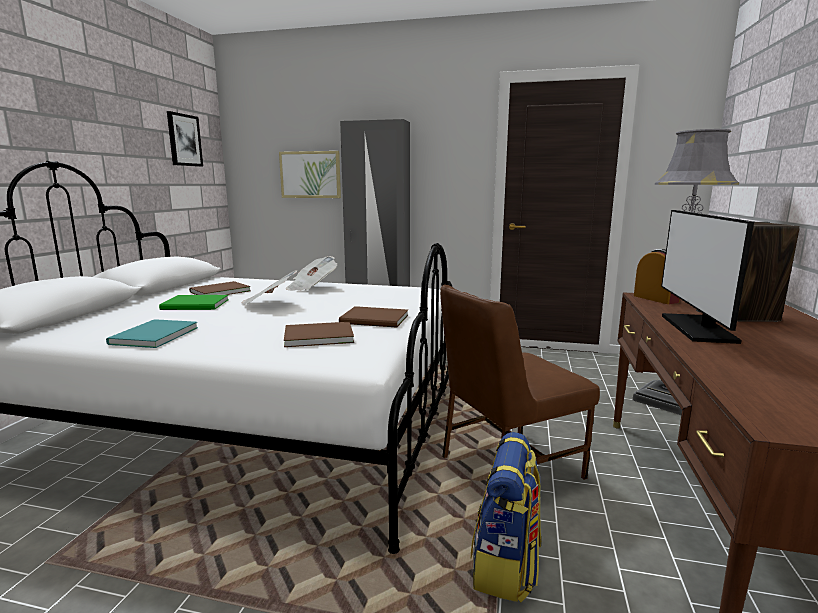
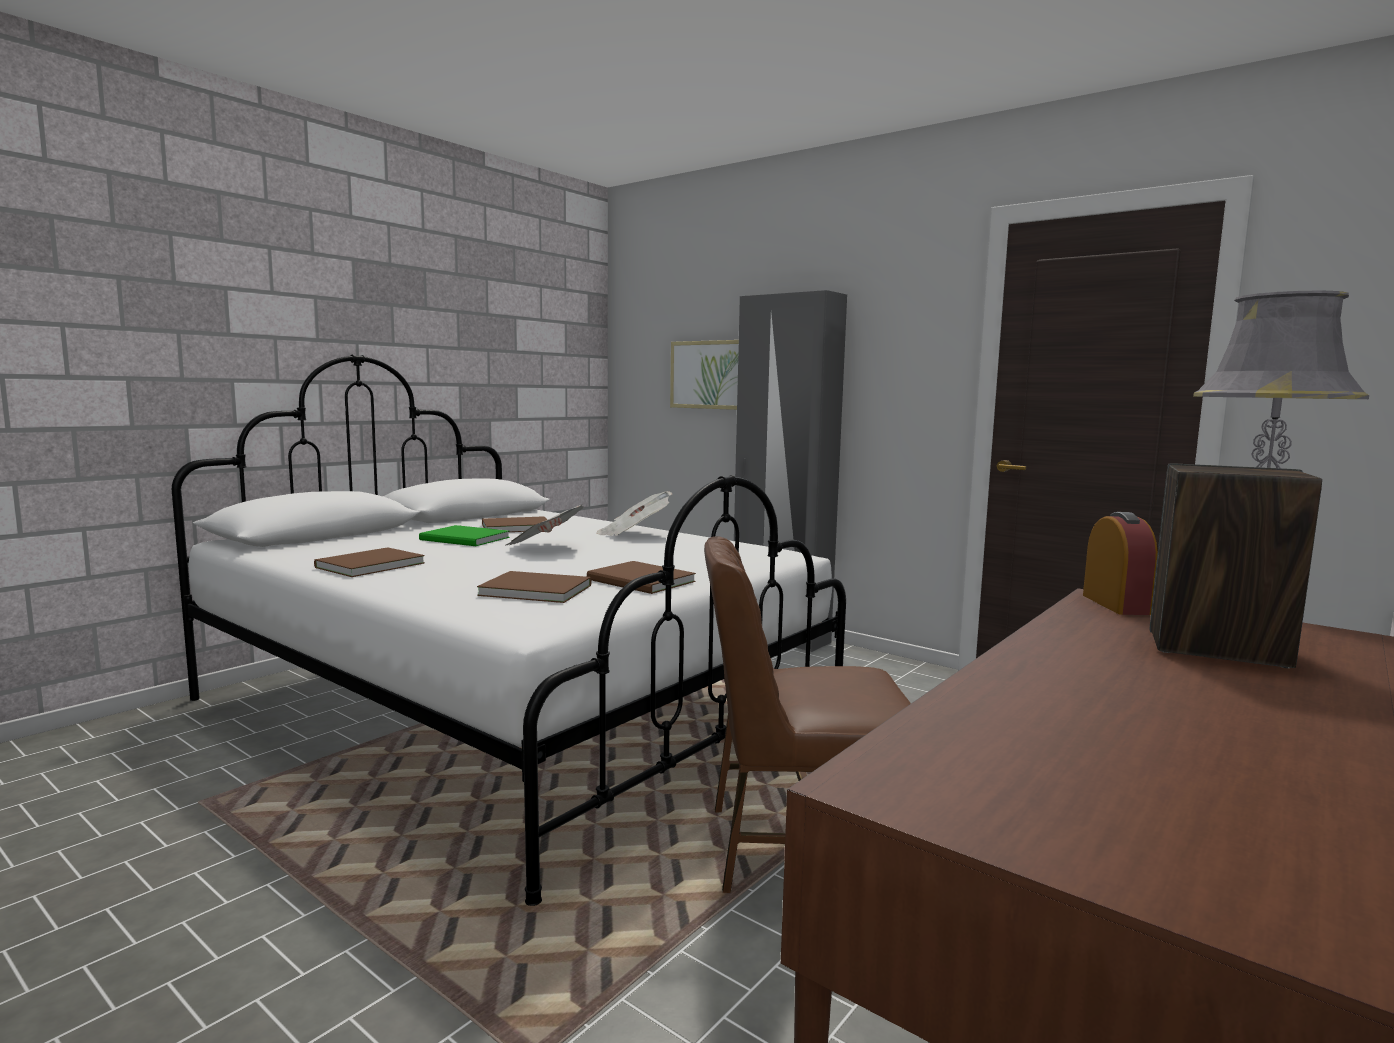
camera: 25 degrees right, 5 degrees down
turquoise book [106,319,198,348] -> brown book [314,547,425,577]
picture [167,111,203,167] -> none
backpack [471,432,541,603] -> none
monitor [661,210,754,344] -> none

